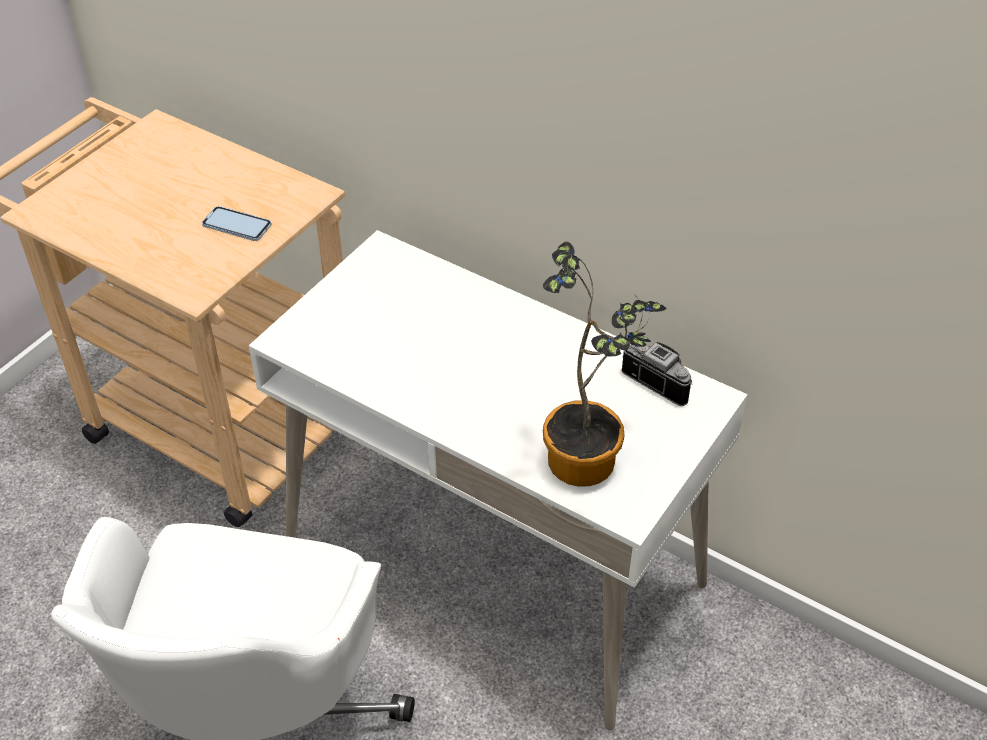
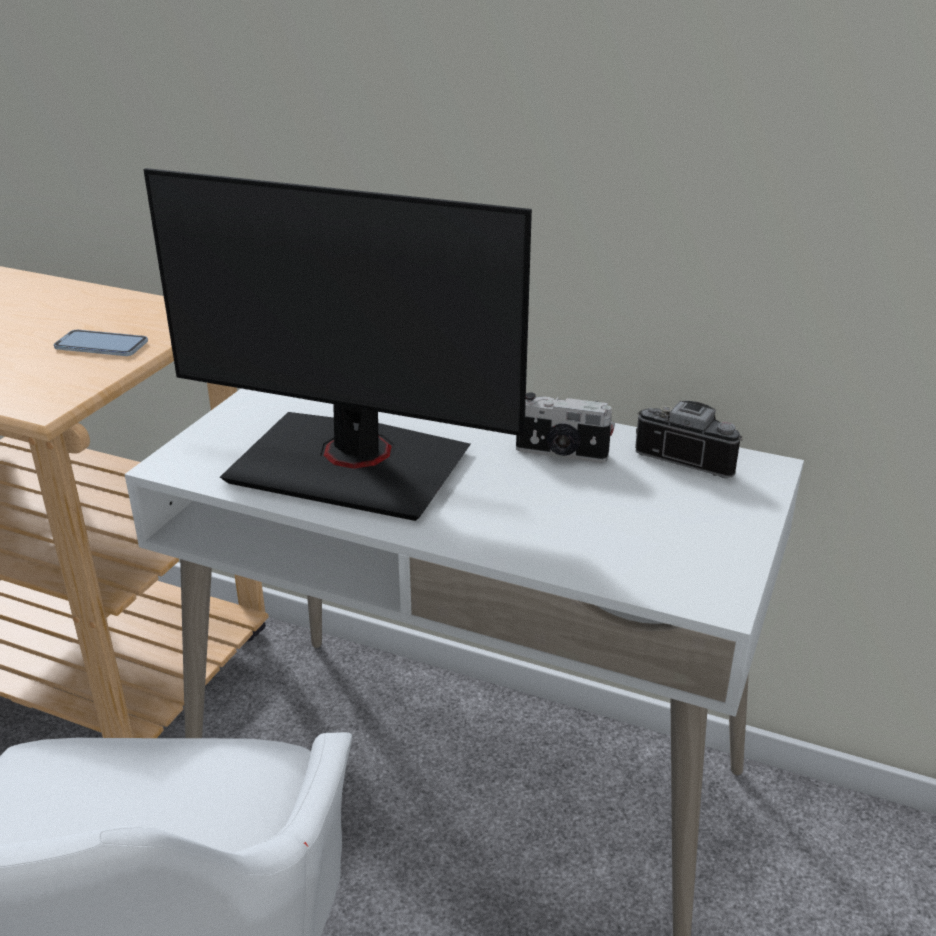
camera: 10 degrees left, 15 degrees down
potted plant [543,241,667,487] -> none
none -> monitor [143,168,532,521]
none -> camera [516,392,615,463]

